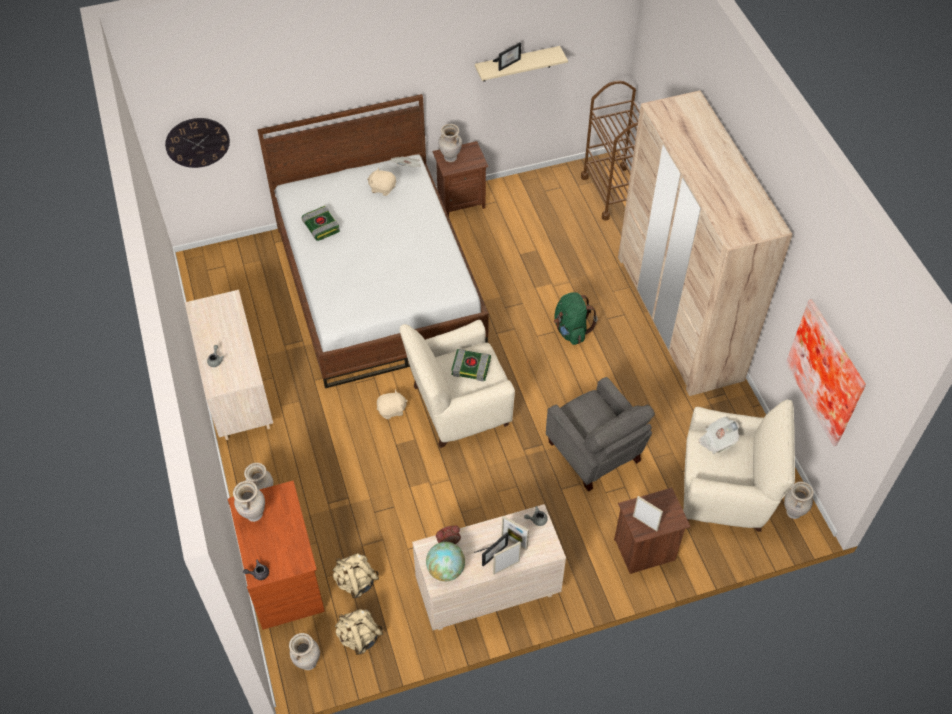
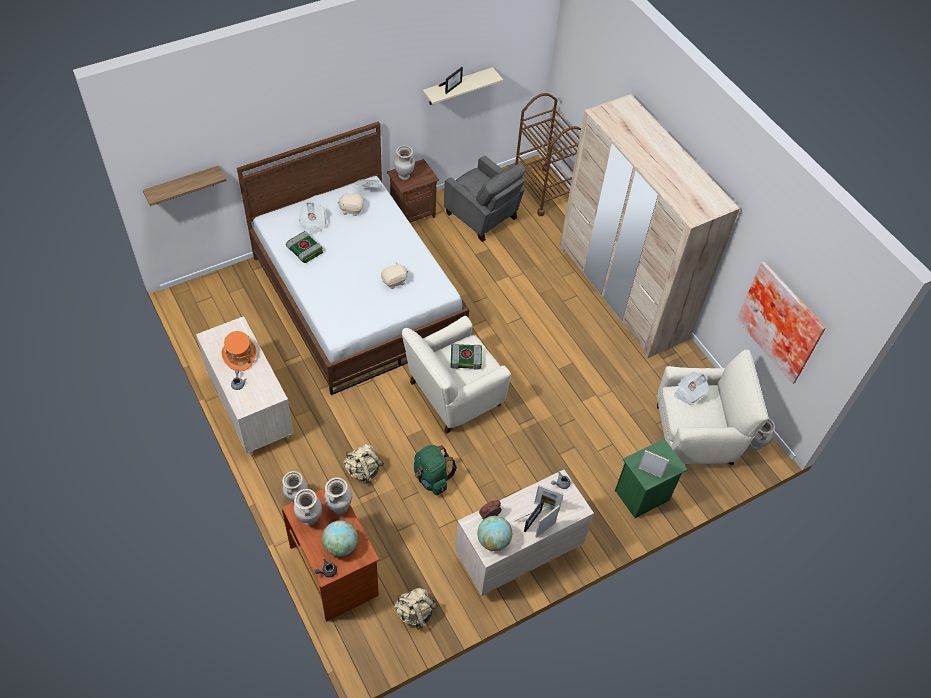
camera: 15 degrees left, 0 degrees up
wall clock [165,118,230,168] -> shelf [143,165,227,206]
beige vase [289,633,320,670] -> beige vase moved to [324,477,352,514]
beige backpack [332,553,379,598] -> beige backpack moved to [343,444,384,484]
beige plush toy [377,389,408,419] -> beige plush toy moved to [381,262,408,289]
grey armchair [546,377,655,492] -> grey armchair moved to [444,156,526,242]
green backpack [554,292,598,345] -> green backpack moved to [414,445,457,495]
brown nightstand [614,488,691,574] -> green nightstand [615,439,688,518]
none -> orange hat [221,331,256,371]
none -> newspaper [299,201,327,235]
none -> globe [322,520,358,557]

